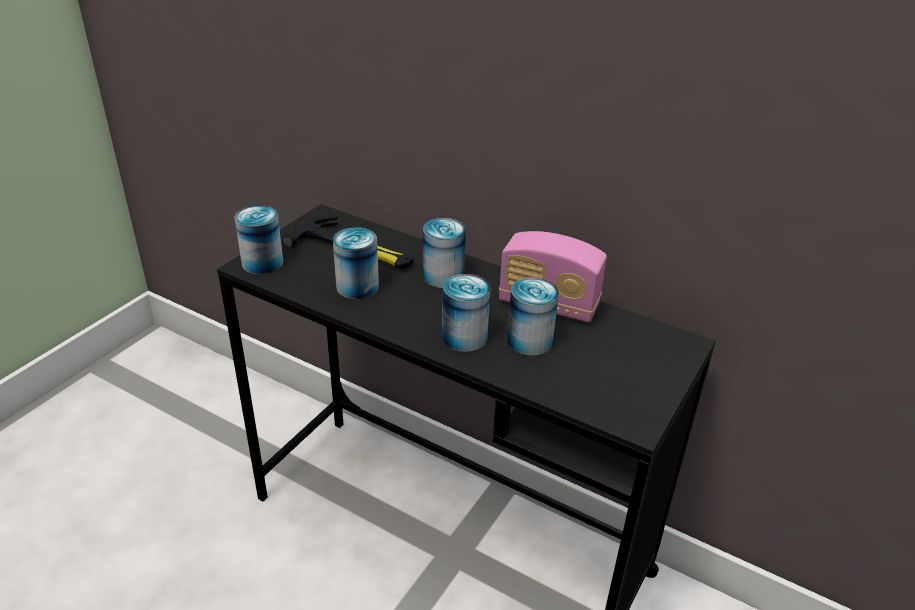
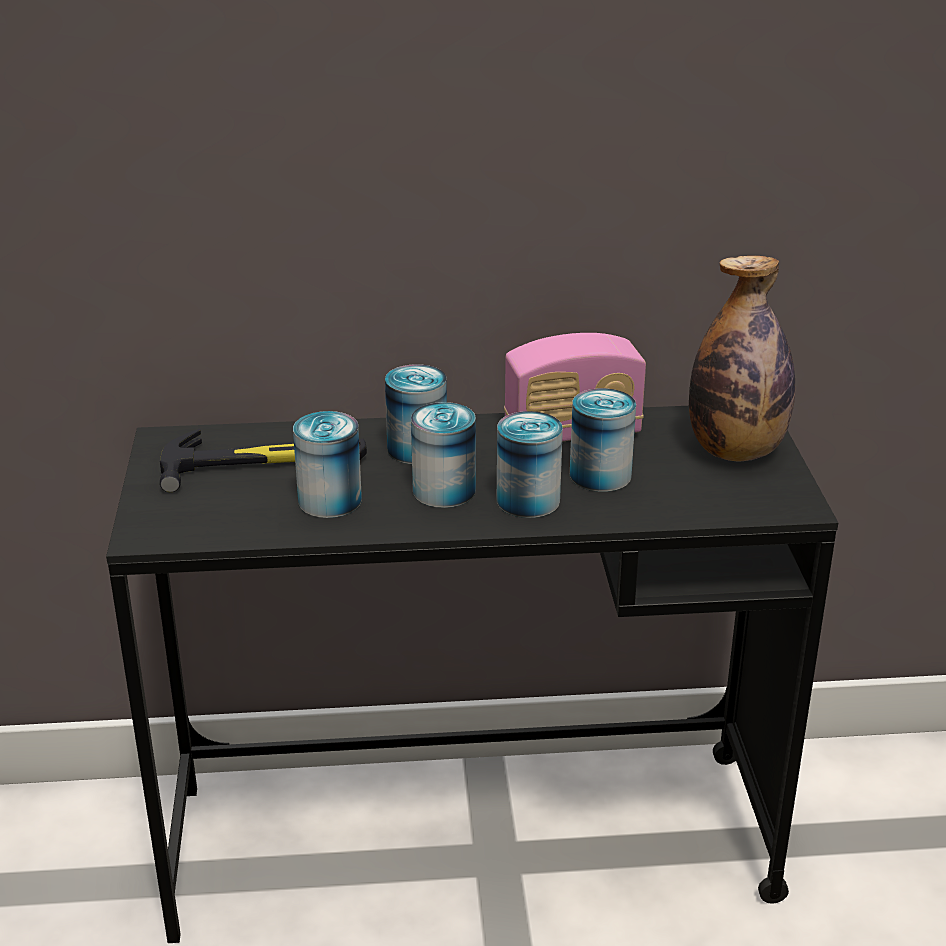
camera: 35 degrees left, 5 degrees down
can [234,205,283,274] -> can moved to [411,402,476,508]
none -> bottle [689,256,795,461]

